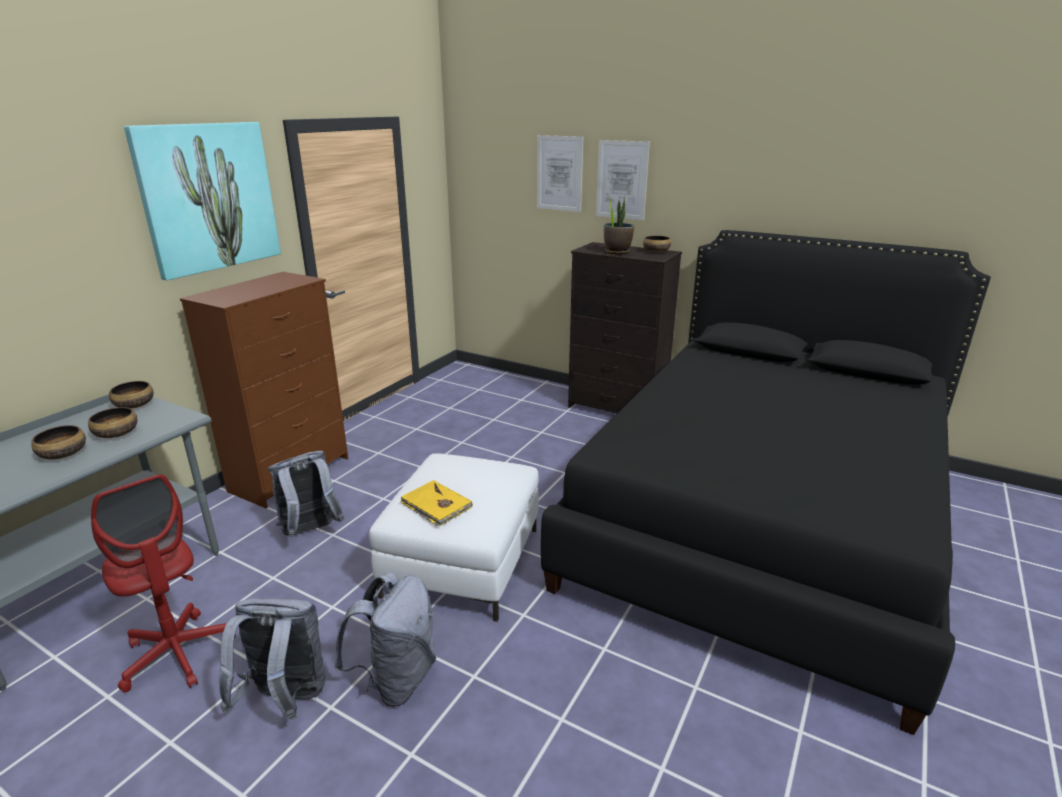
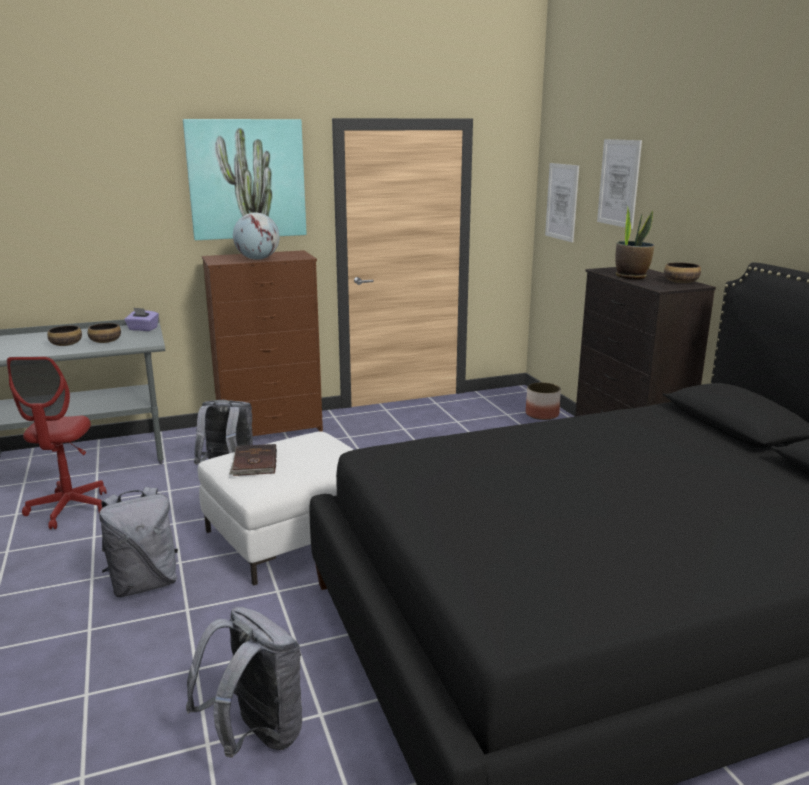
camera: 40 degrees right, 5 degrees down
bowl [109,381,154,409] -> purple tissue box [125,307,159,331]
grey backpack [219,599,326,720] -> grey backpack moved to [186,607,302,758]
yellow book [400,480,472,526] -> brown book [229,444,277,476]
picture [596,140,650,220] -> picture moved to [545,163,579,242]
none -> globe [233,213,280,260]
none -> planter [526,382,561,420]

